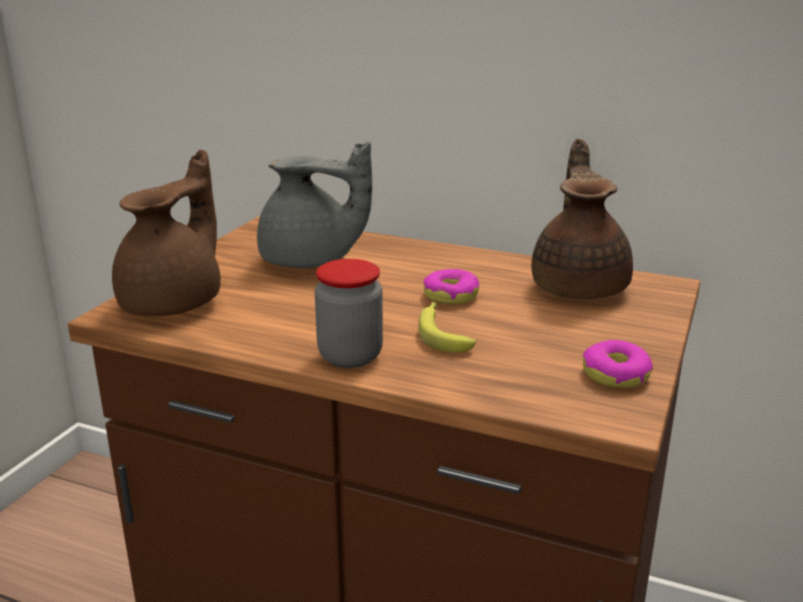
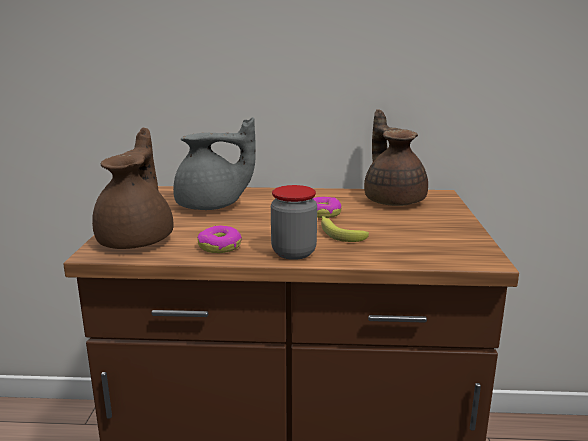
camera: 20 degrees left, 5 degrees down
donut [582,340,653,388] -> donut moved to [197,226,242,253]

